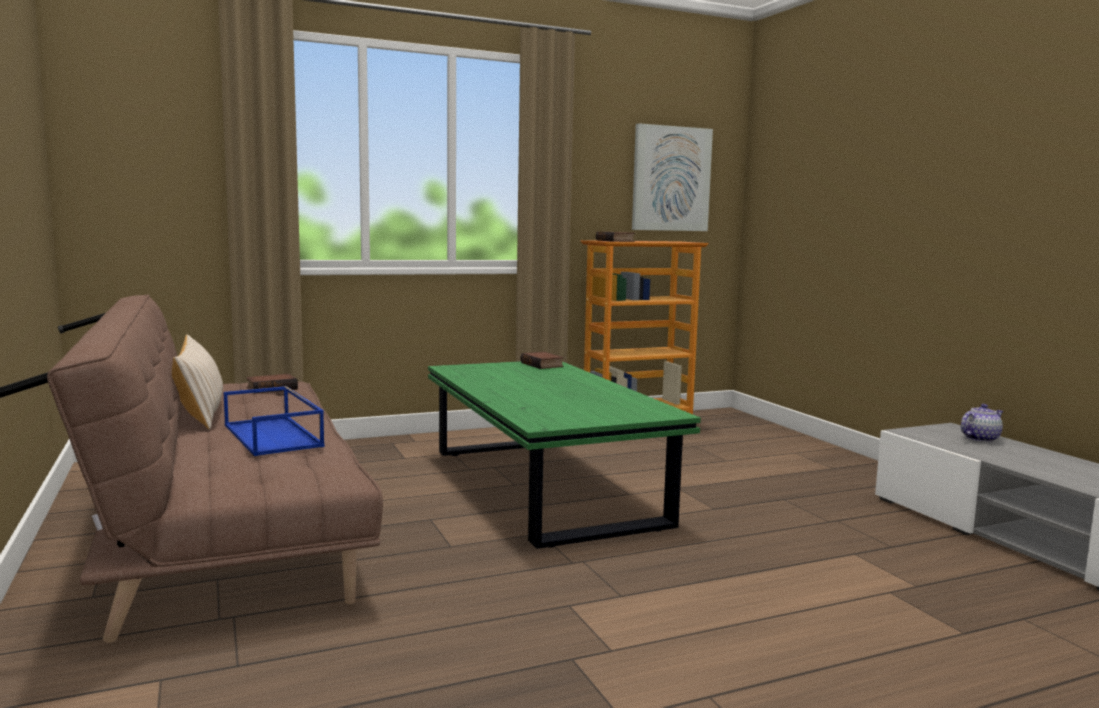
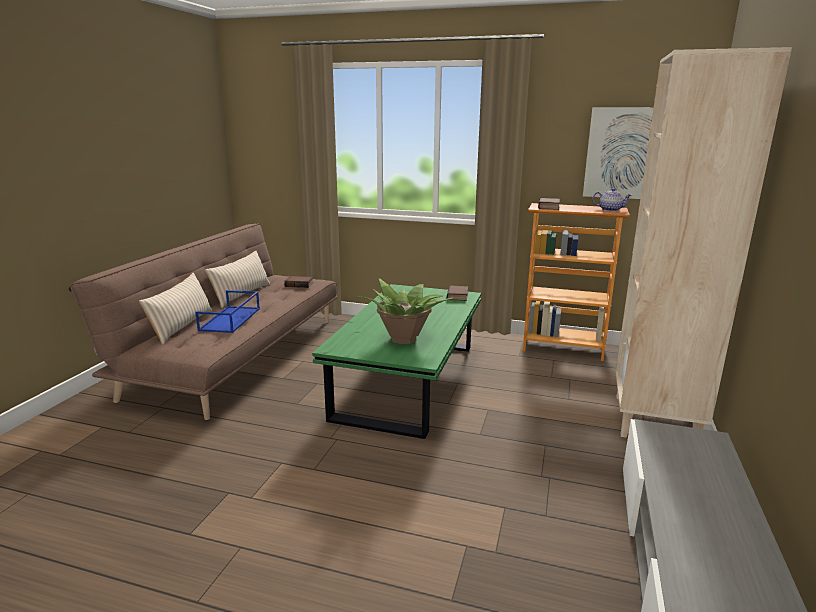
camera: 40 degrees right, 10 degrees up
teapot [961,404,1003,442] -> teapot moved to [592,188,631,212]
none -> beige pillow [139,273,212,344]
none -> potted plant [358,278,453,344]
none -> beige bookcase [615,47,792,438]

